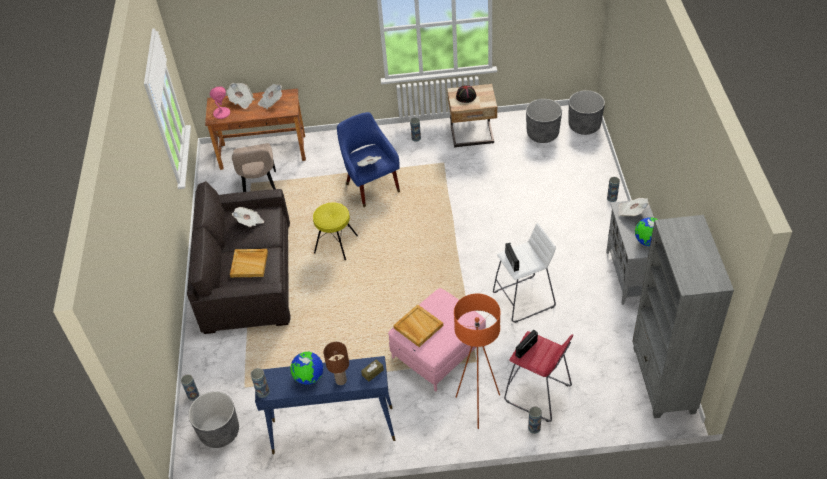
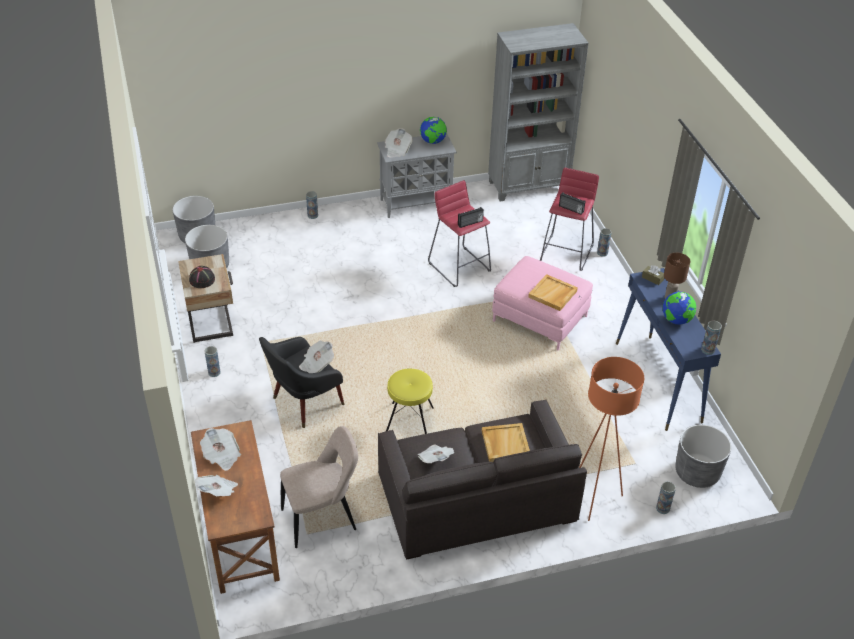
camera: 105 degrees left, 5 degrees down
pink table lamp [210,86,230,119] -> none
blue armchair [337,112,400,207] -> black armchair [259,337,344,428]
orange floor lamp [454,294,500,429] -> orange floor lamp moved to [579,357,644,521]
white stool [493,223,556,323] -> red stool [428,180,491,287]

